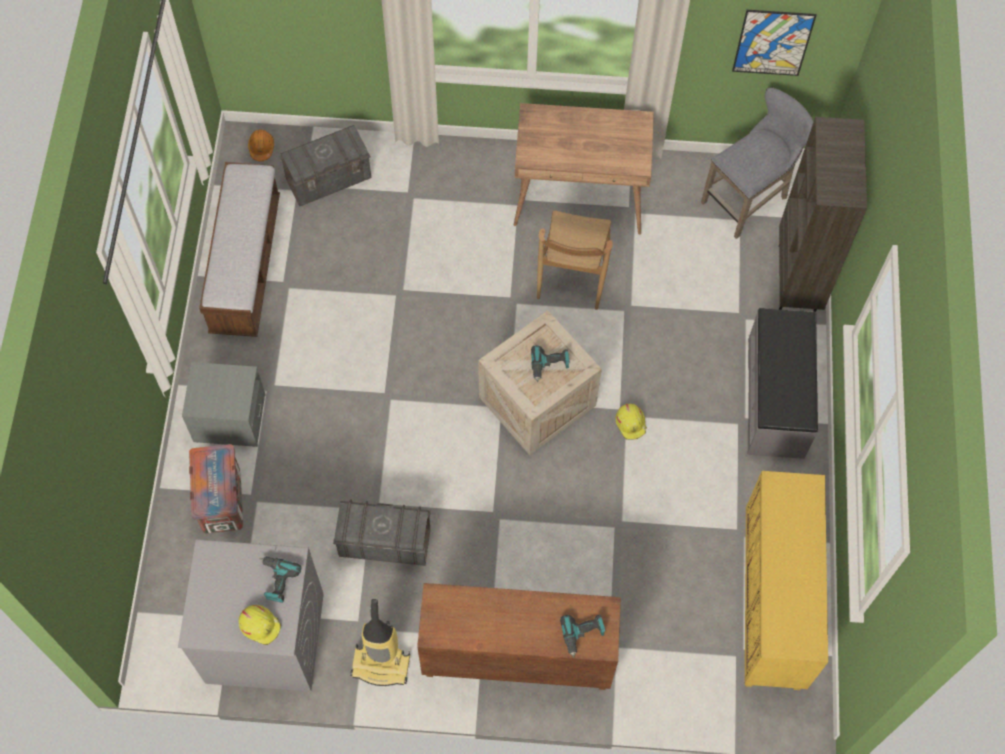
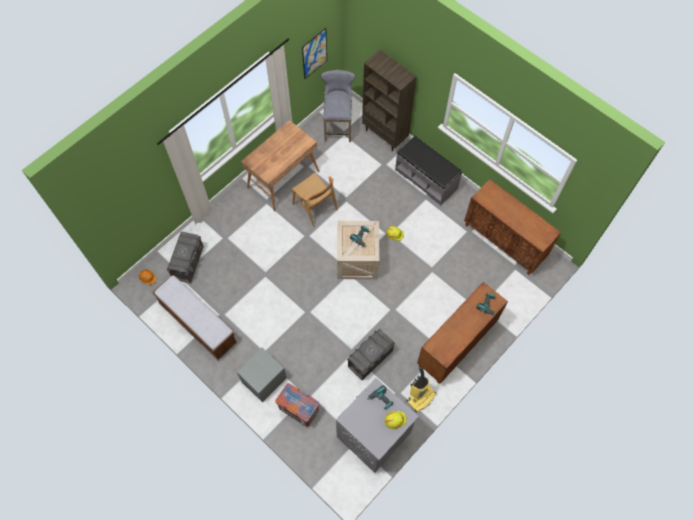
camera: 50 degrees left, 0 degrees up
yellow cabinet [745,471,828,690] -> brown cabinet [464,179,561,275]

